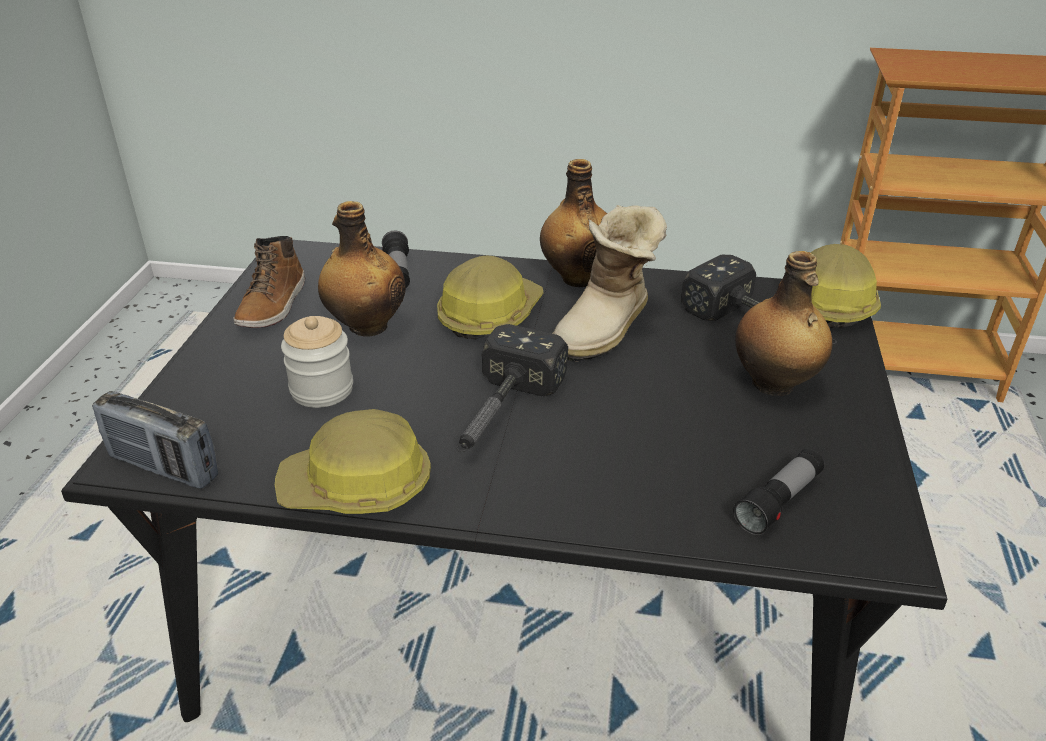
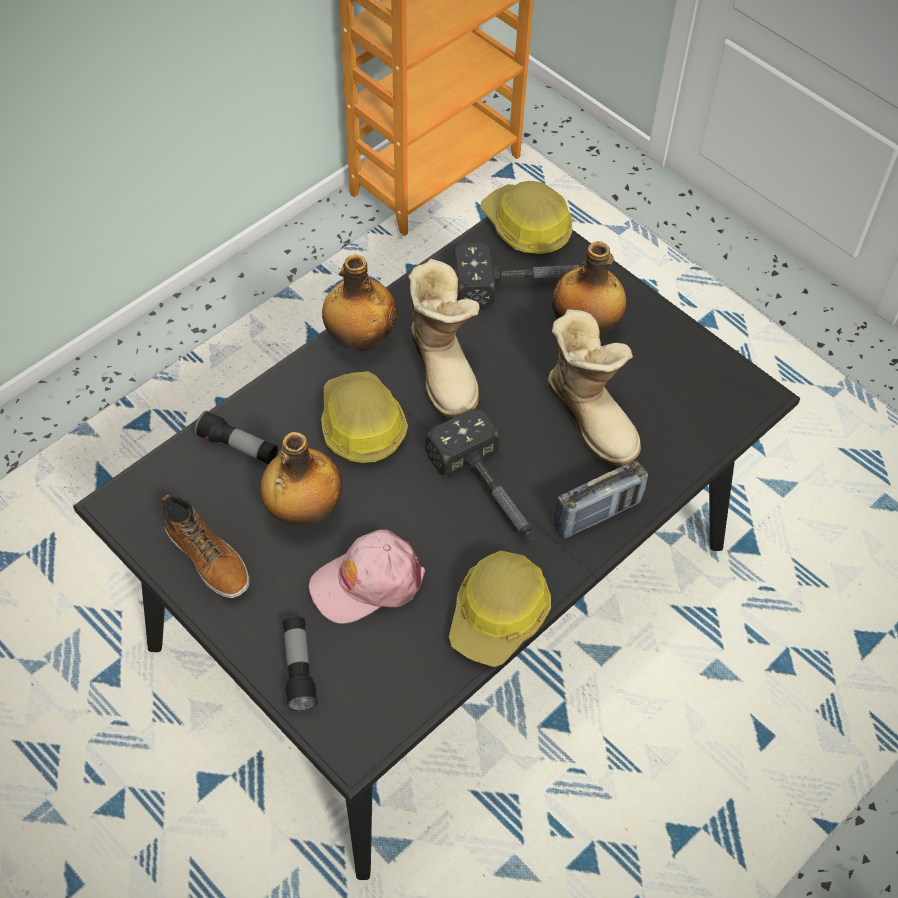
camera: 55 degrees left, 20 degrees up
radio [92,391,218,489] -> radio moved to [553,461,648,539]
jar [281,316,353,408] -> pink cap [309,529,425,624]
flashlight [733,449,824,535] -> flashlight moved to [283,616,318,712]
none -> boot [548,309,641,465]

